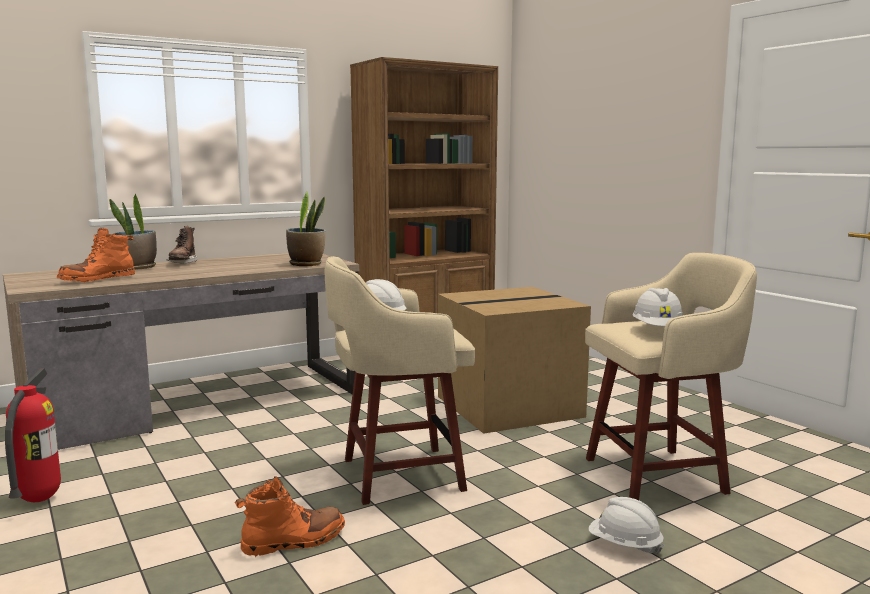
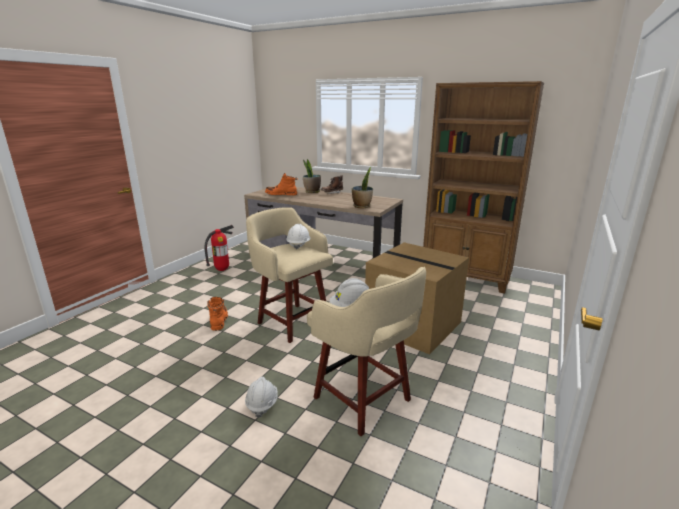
camera: 60 degrees right, 10 degrees up
orange boot [235,476,345,557] -> orange boot turned 135 degrees counterclockwise [207,297,228,331]

